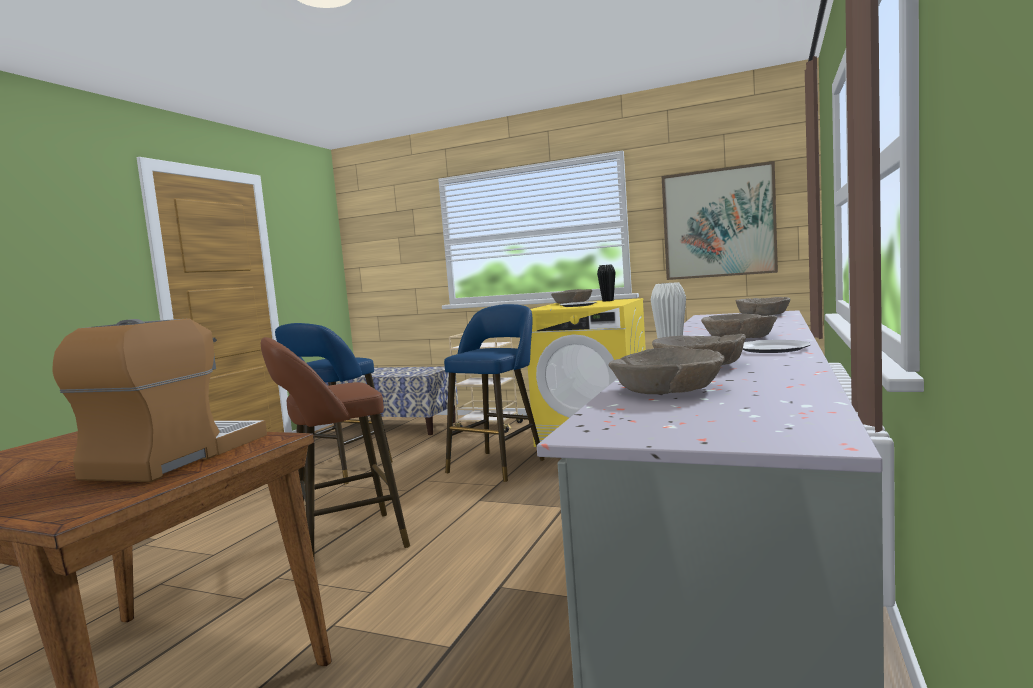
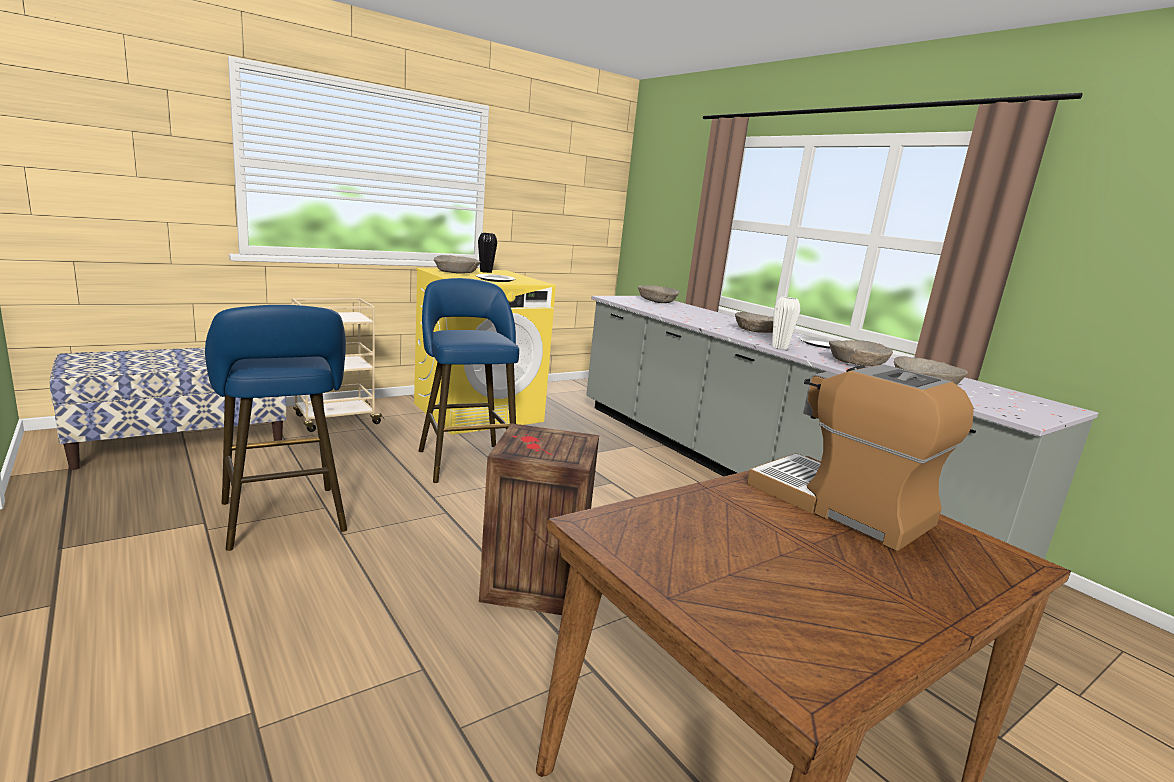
camera: 60 degrees left, 10 degrees up
brown stool [261,337,410,557] -> crate [479,423,599,615]
picture [662,161,778,280] -> none

